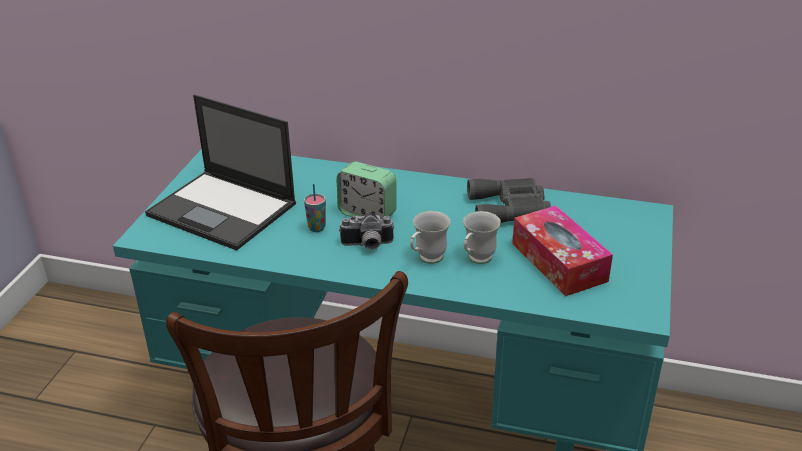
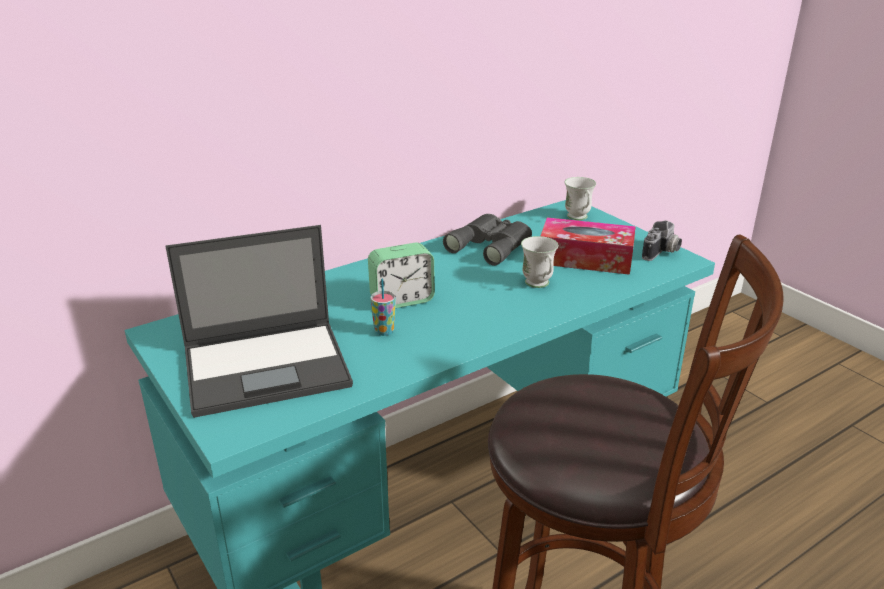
camera: 50 degrees left, 5 degrees down
camera [339,212,395,250] -> camera moved to [642,221,682,261]
white mug [410,211,451,264] -> white mug moved to [565,177,596,220]

